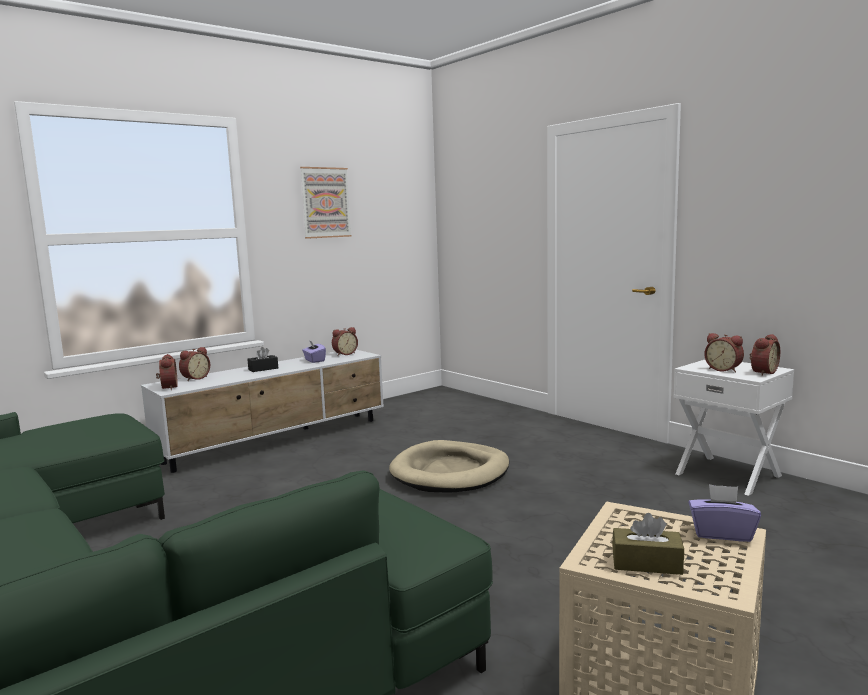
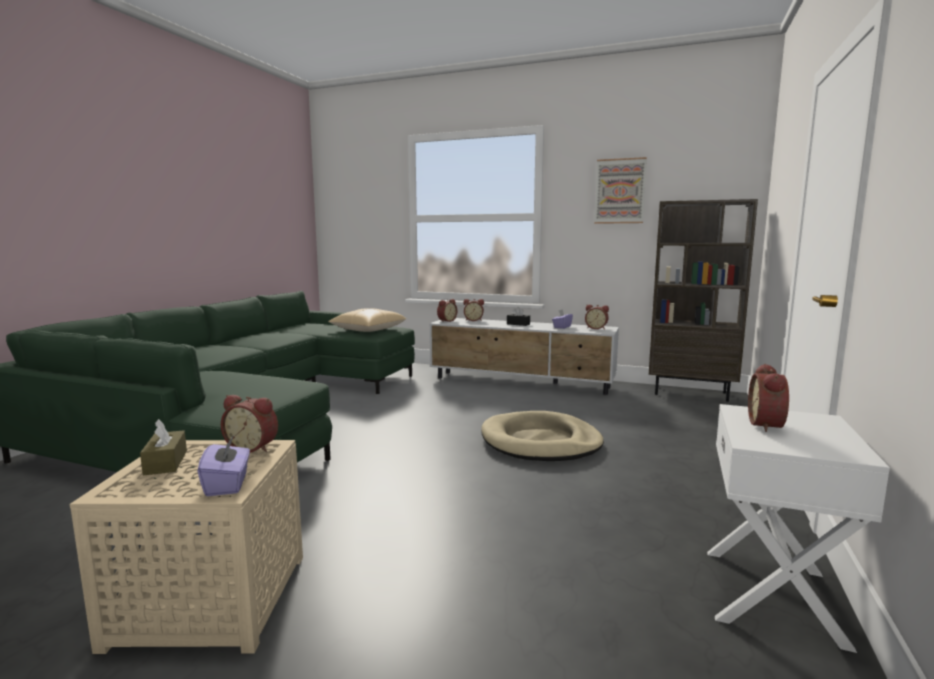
camera: 60 degrees right, 0 degrees up
alarm clock [749,334,780,376] -> alarm clock moved to [221,395,278,453]
none -> beige pillow [328,308,406,332]
none -> brown bookcase [649,199,758,402]

